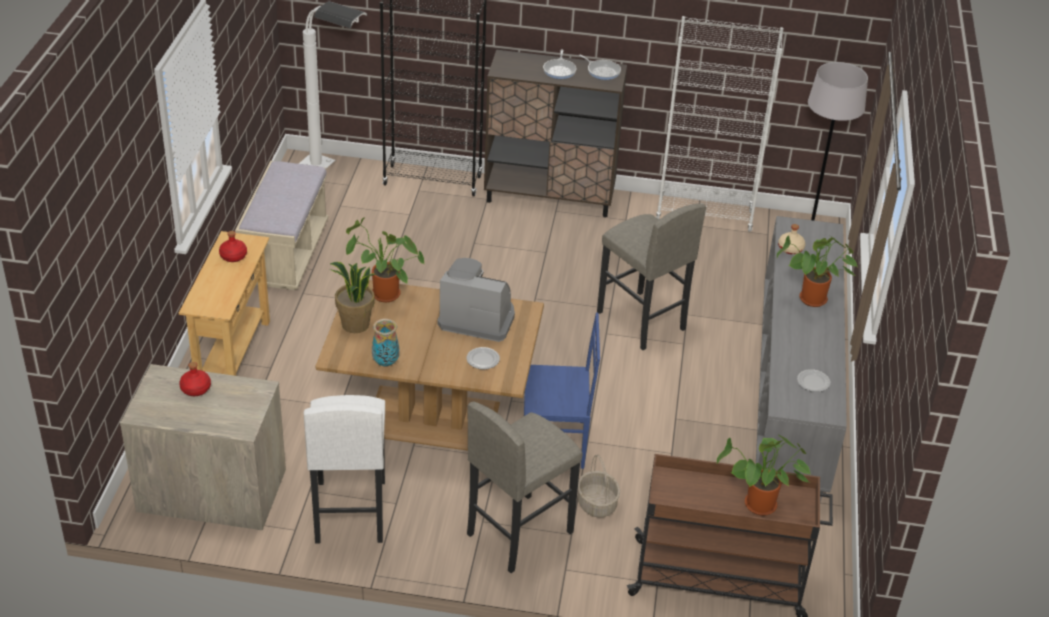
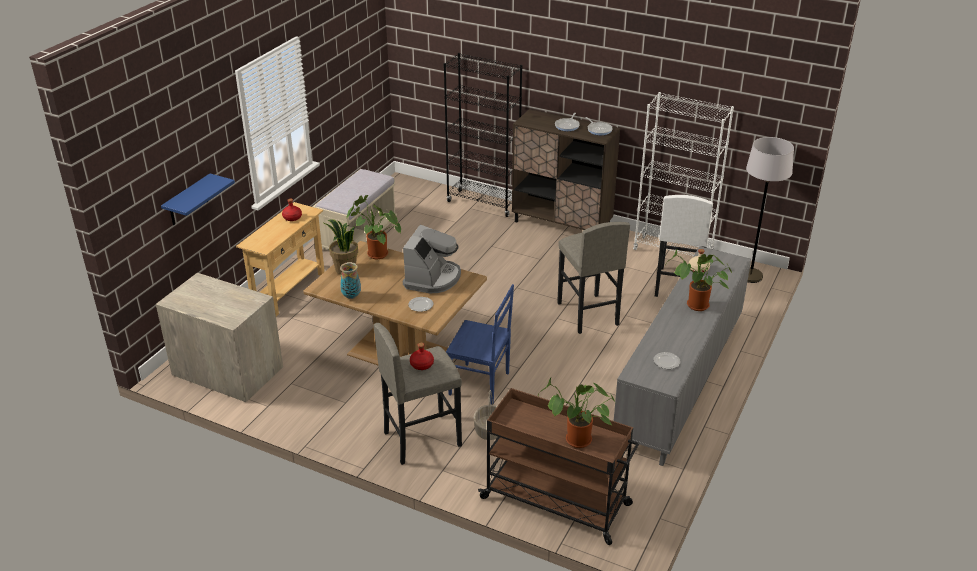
camera: 20 degrees right, 5 degrees down
red bottle [179,362,211,396] -> red bottle moved to [410,343,434,370]
white floor lamp [299,1,367,168] -> none
white stool [304,395,385,544] -> white stool moved to [655,195,713,297]
coffee machine [437,258,515,342] -> coffee machine turned 75 degrees clockwise [403,224,461,293]
none -> blue shelf [161,174,235,225]

